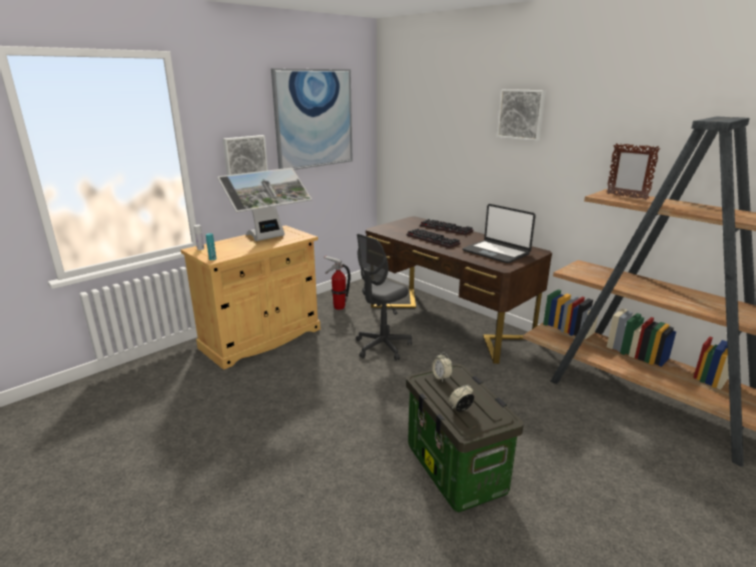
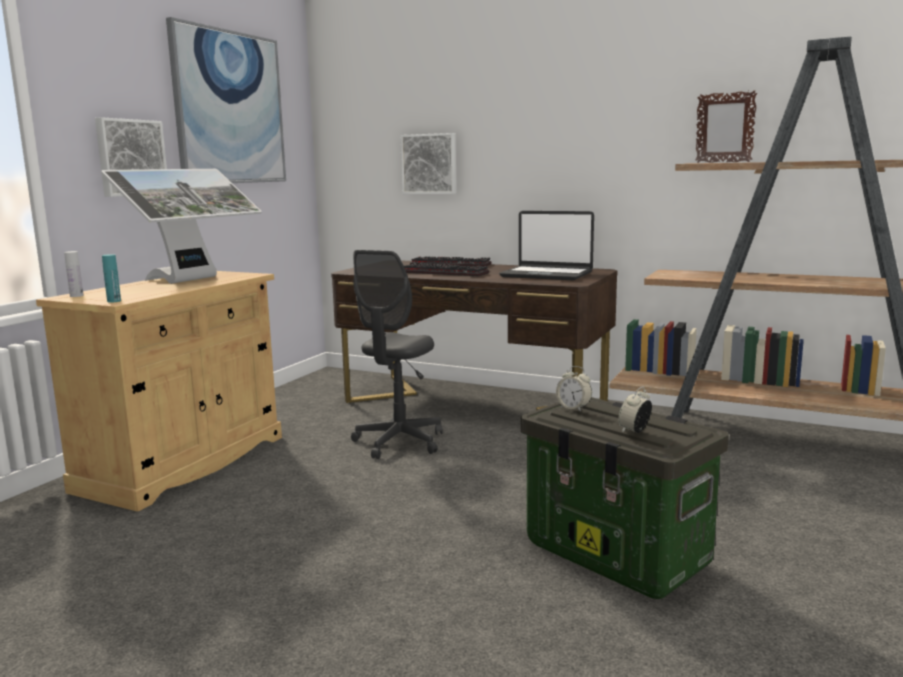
camera: 20 degrees left, 10 degrees down
fire extinguisher [324,256,350,310] -> none
picture [497,89,546,141] -> picture moved to [400,133,457,194]

